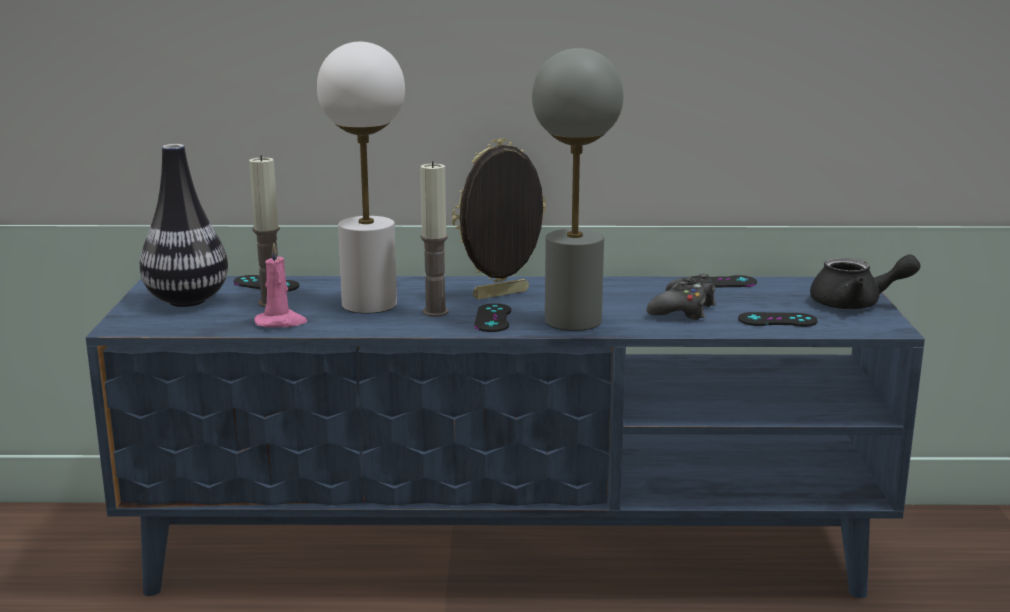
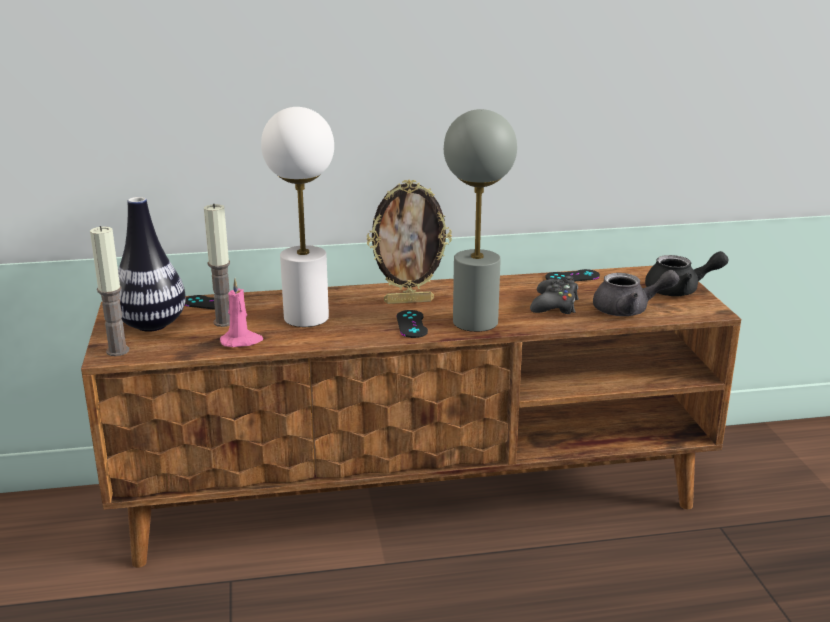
camera: 10 degrees left, 5 degrees up
blue tv stand [86,276,925,598] -> brown tv stand [81,266,741,568]
candle [420,161,449,317] -> candle moved to [90,226,129,356]
picture frame [452,138,547,299] -> picture frame turned 150 degrees counterclockwise [367,179,452,304]
black game controller [738,312,818,327] -> grey teapot [593,270,679,316]

